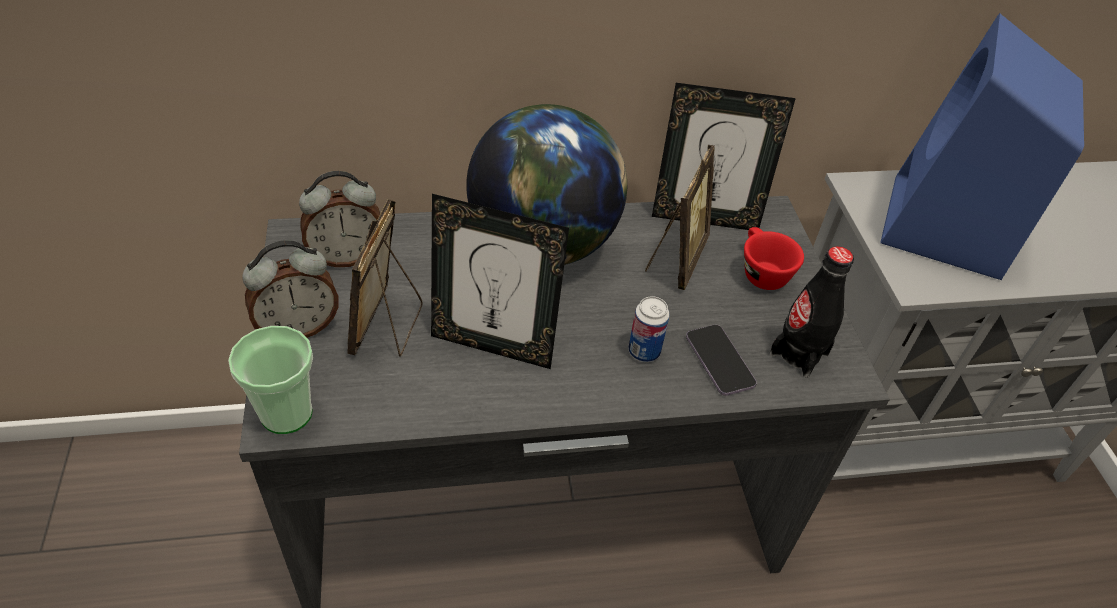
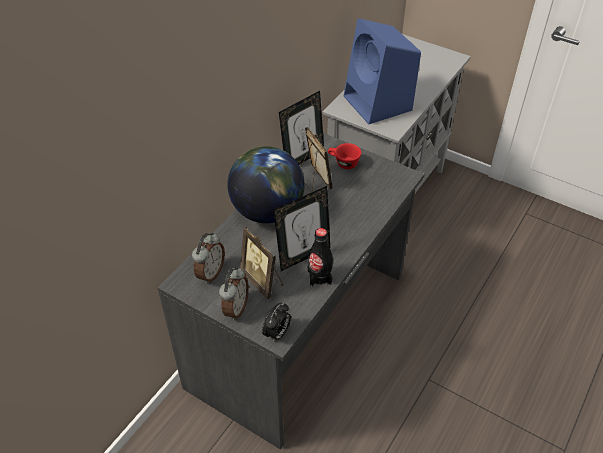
camera: 45 degrees left, 0 degrees up
cup [228,326,313,434] -> alarm clock [262,303,291,342]
can [628,296,670,362] -> none
phone [686,325,757,396] -> none
black bottle [770,246,854,378] -> black bottle moved to [308,228,333,287]

